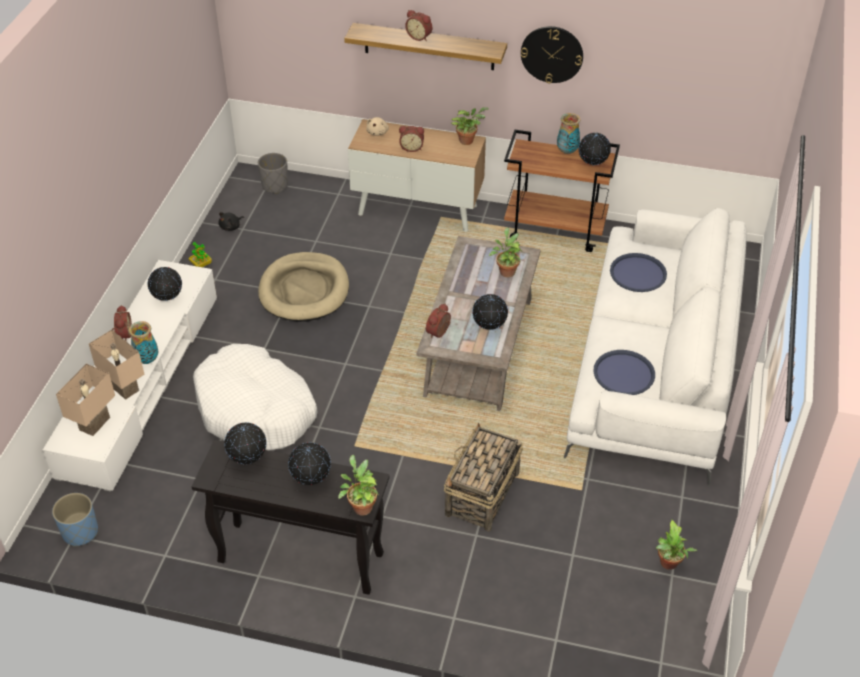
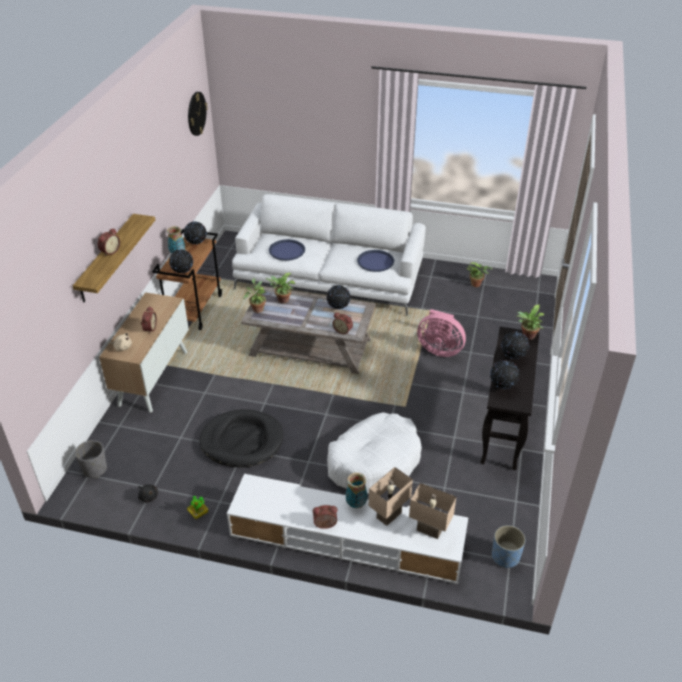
camera: 90 degrees left, 5 degrees down
globe [148,267,182,301] -> globe moved to [169,249,193,273]
beige dog bed [258,252,349,322] -> black dog bed [199,409,283,467]
basket [444,423,523,532] -> pink fan [417,309,466,357]
potted plant [451,107,489,145] -> potted plant moved to [243,278,267,313]
wall clock [521,26,583,83] -> wall clock moved to [188,92,208,136]

